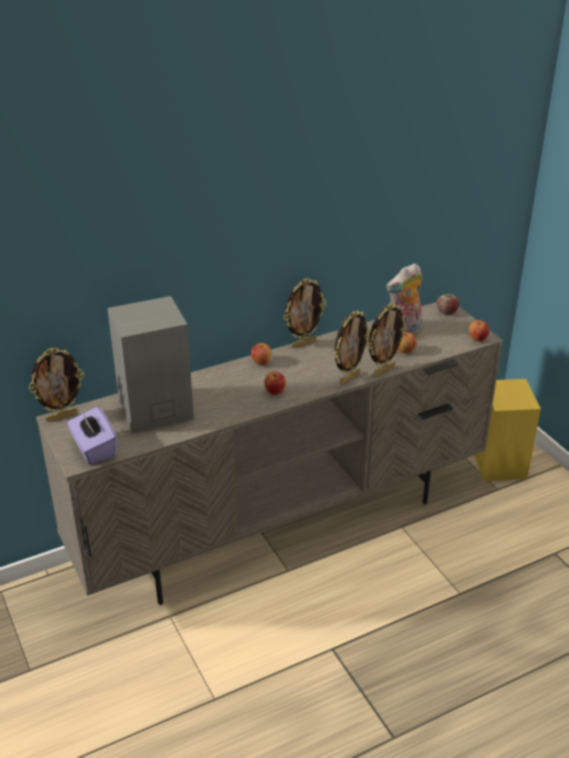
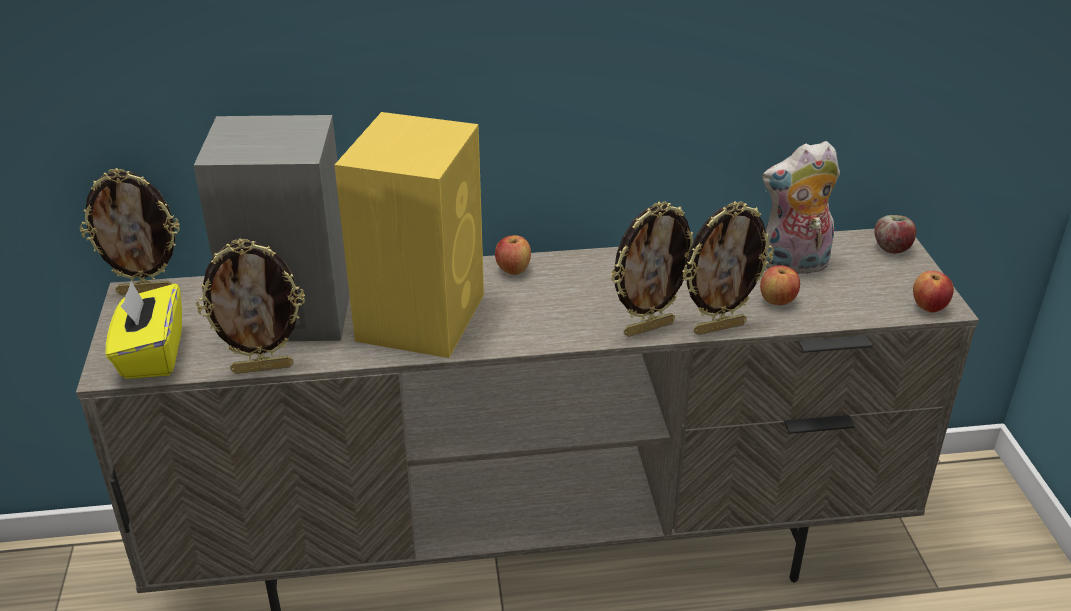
camera: 20 degrees right, 0 degrees up
purple tissue box [68,407,117,465] -> yellow tissue box [106,282,182,379]
apple [264,371,286,395] -> none
picture frame [284,278,327,348] -> picture frame moved to [196,238,305,374]
yellow speaker [474,379,541,481] -> yellow speaker moved to [334,112,484,358]

